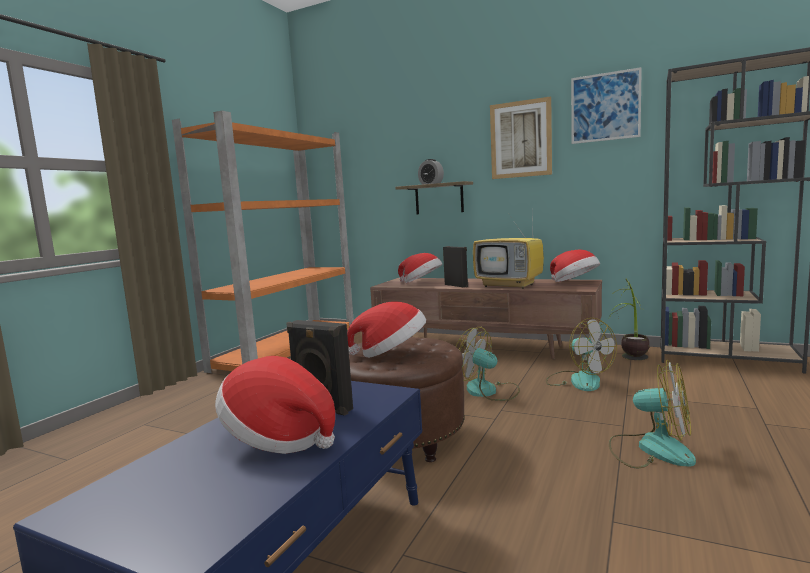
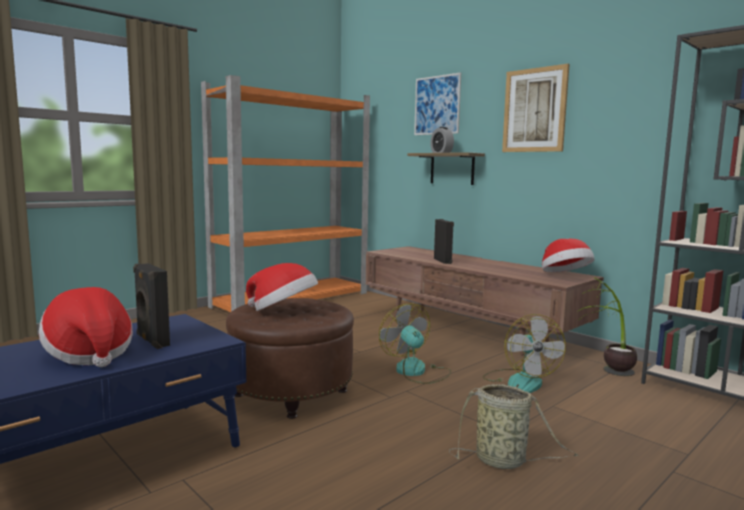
camera: 20 degrees right, 0 degrees up
hat [398,253,442,283] -> none
television [473,212,544,289] -> none
picture [571,67,642,144] -> picture moved to [414,72,461,135]
fan [609,360,696,468] -> basket [449,384,579,469]

